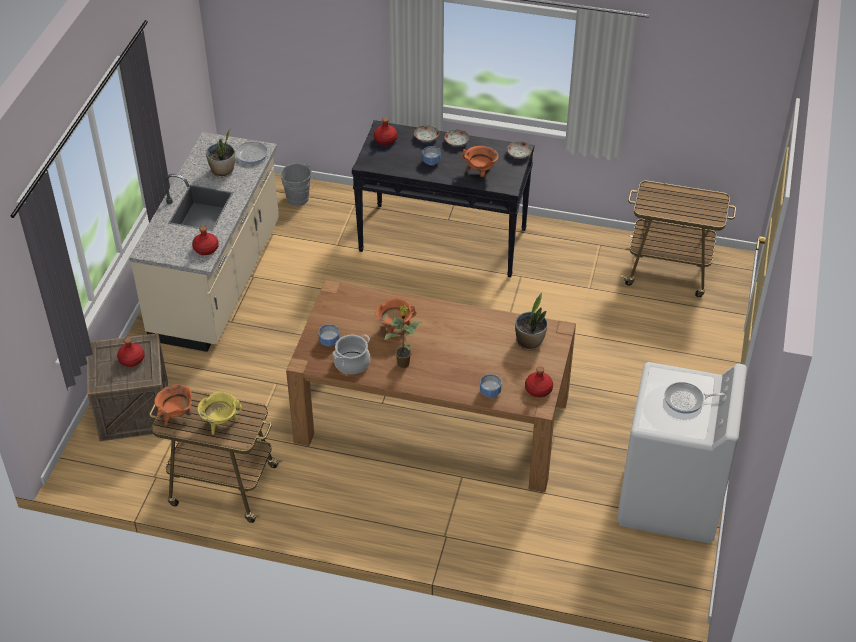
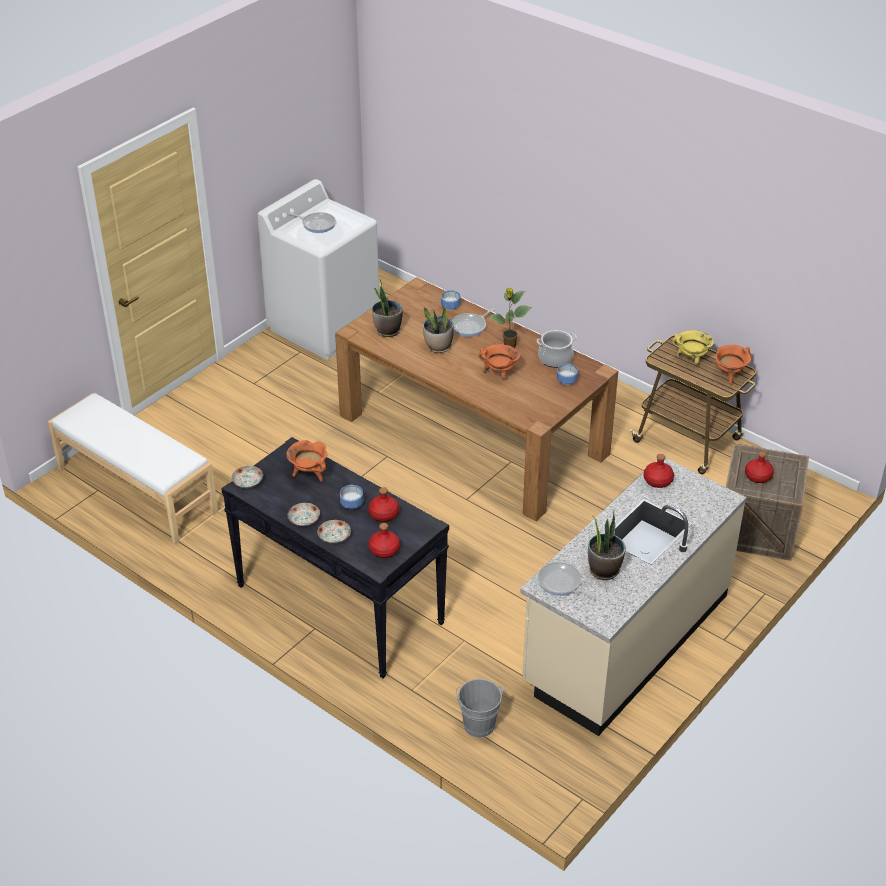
camera: 155 degrees left, 5 degrees down
red bottle [525,367,553,397] -> red bottle moved to [368,487,399,522]
cart [621,181,736,297] -> white bench [48,393,218,544]
none -> potted plant [423,308,454,353]
none -> frying pan [452,308,495,337]

